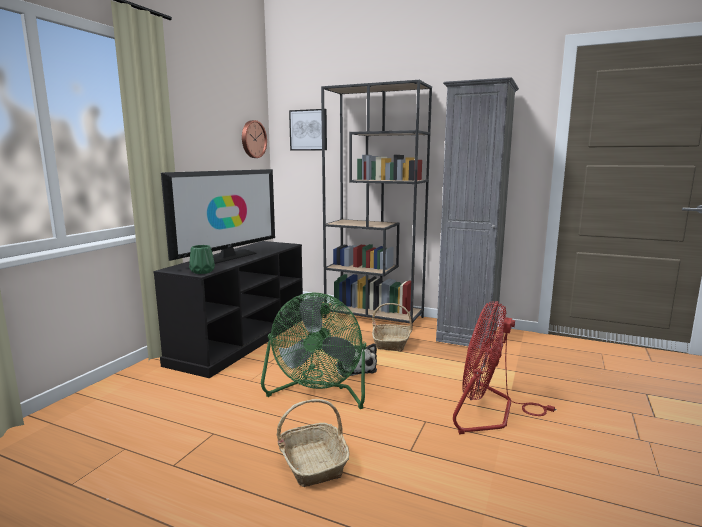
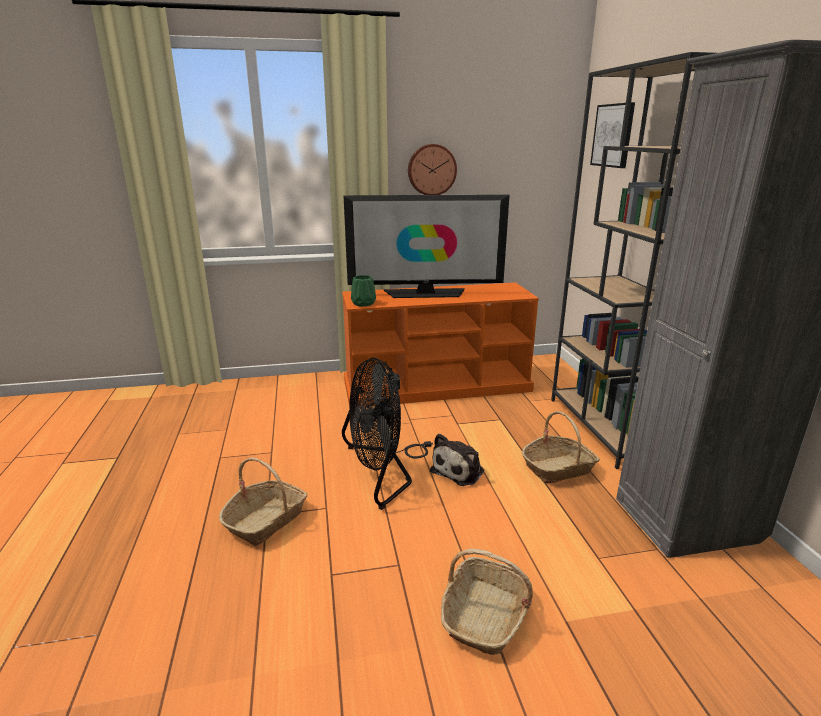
camera: 55 degrees right, 10 degrees up
black tv stand [153,241,303,378] -> orange tv stand [342,282,539,407]
wall clock [242,120,267,158] -> wall clock moved to [408,144,457,195]
green fan [261,293,366,409] -> black fan [342,358,433,510]
red fan [453,301,557,434] -> basket [441,549,533,655]

